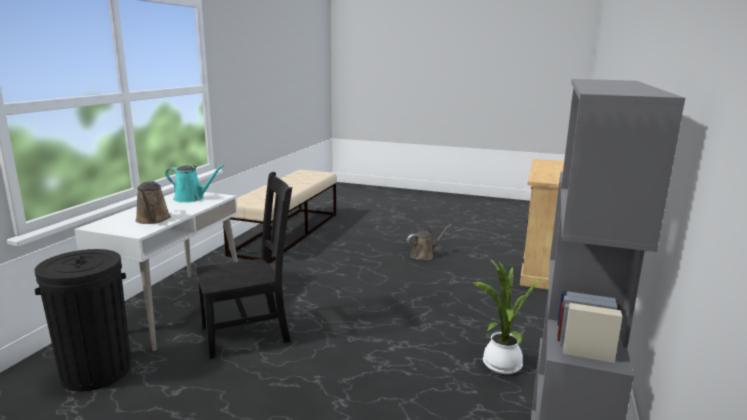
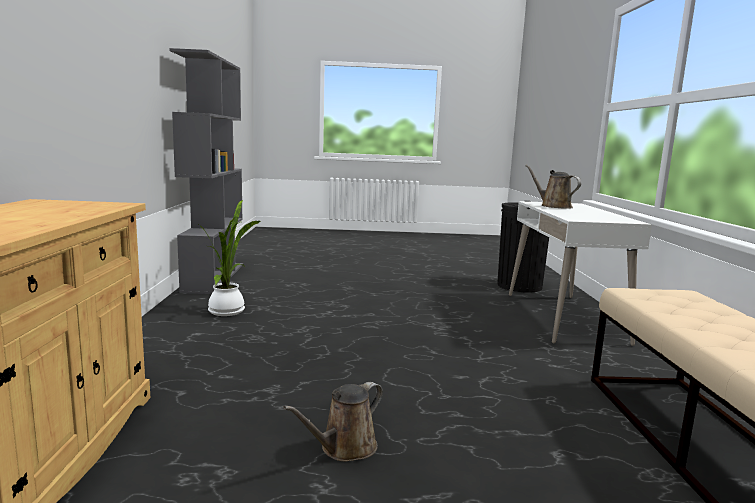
camera: 160 degrees right, 5 degrees down
turquoise watering can [165,165,224,203] -> none
black chair [196,172,292,359] -> none

